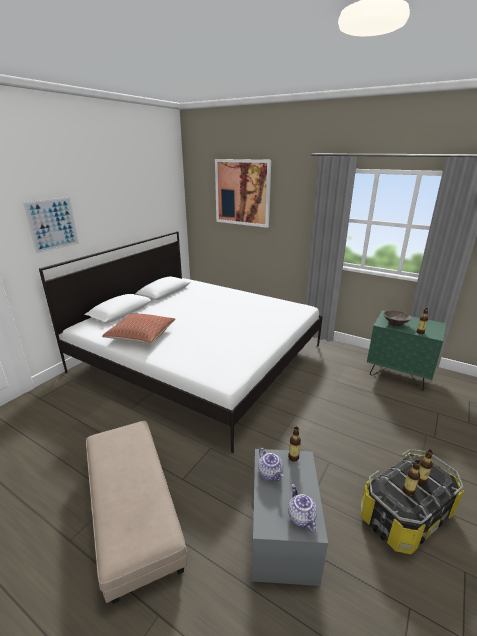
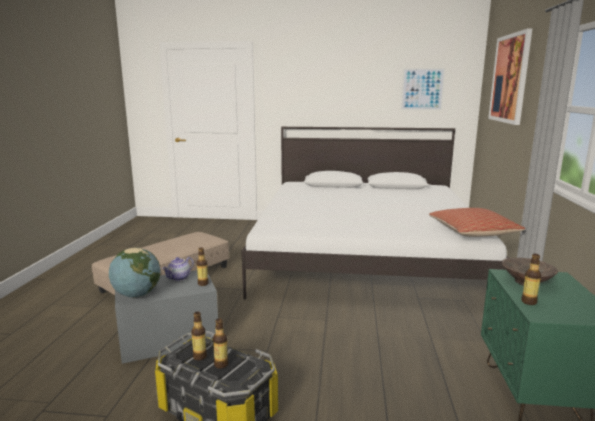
camera: 65 degrees right, 10 degrees down
picture [23,197,79,254] -> picture moved to [401,68,445,110]
pillow [102,313,175,344] -> pillow moved to [429,208,525,237]
teapot [288,484,317,532] -> globe [109,248,161,297]

